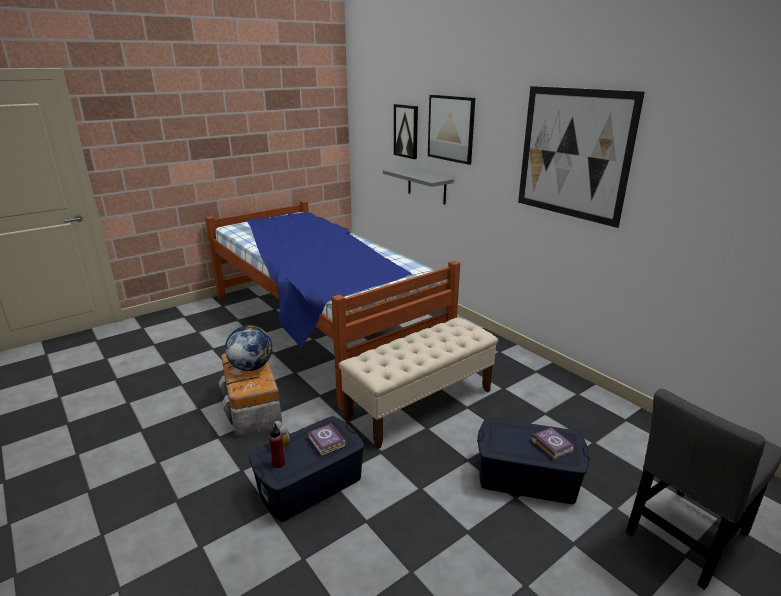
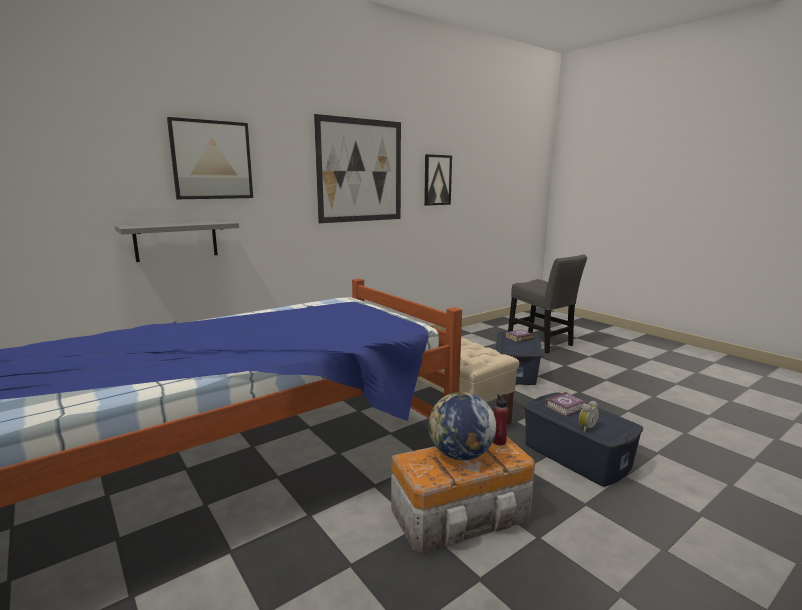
camera: 90 degrees left, 10 degrees down
red bottle [269,423,285,468] -> red bottle moved to [493,394,510,445]
picture [394,104,418,159] -> picture moved to [424,154,452,206]

